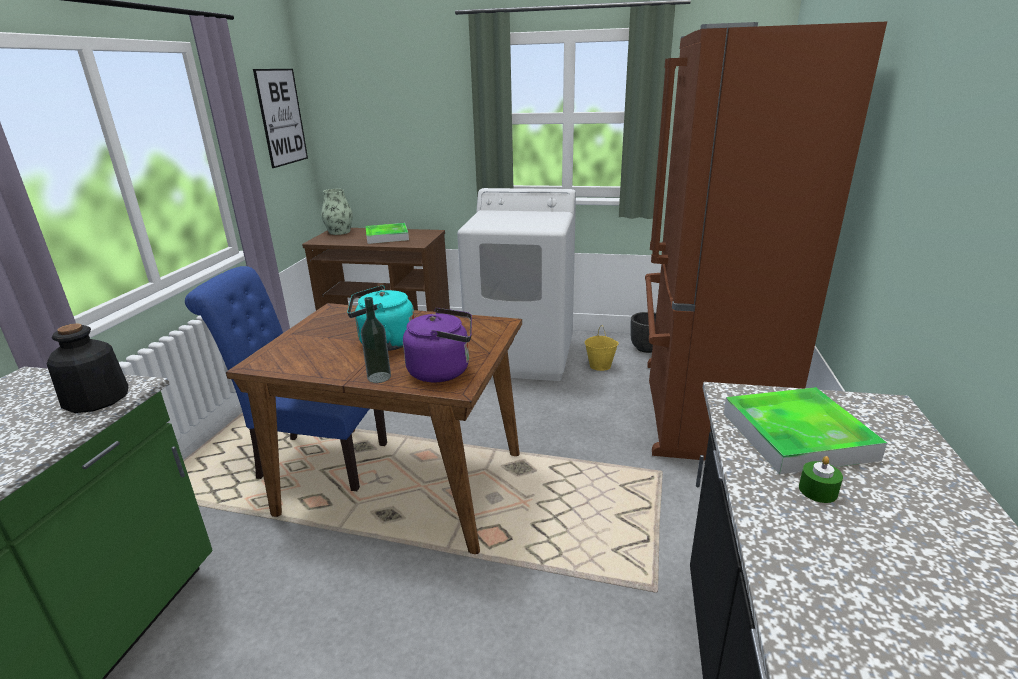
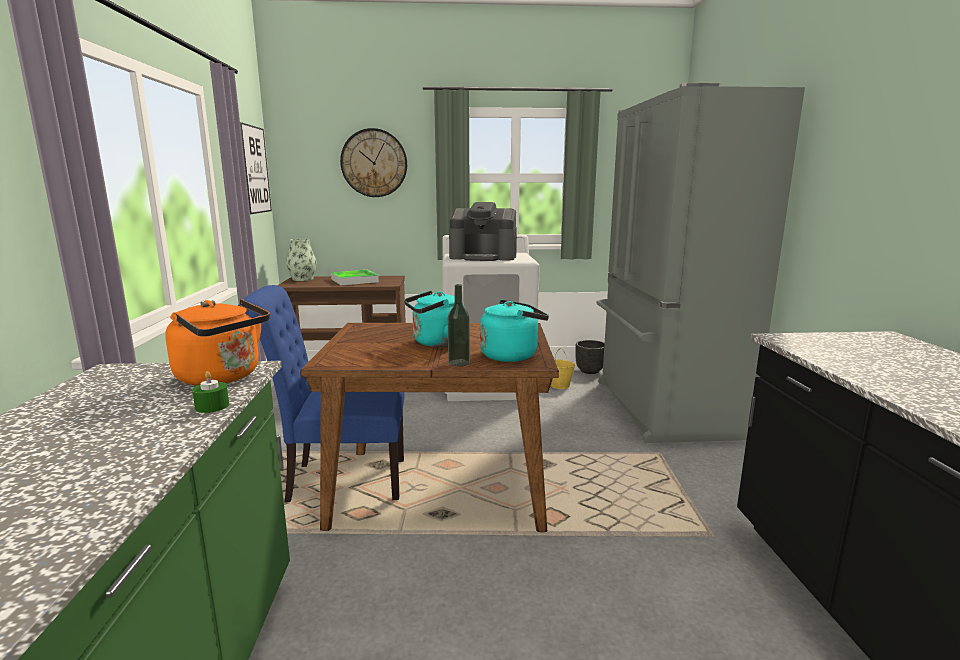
camera: 15 degrees left, 10 degrees down
bottle [47,323,129,413] -> orange kettle [165,299,270,386]
purple kettle [403,308,472,382] -> turquoise kettle [480,300,549,362]
brown fridge [645,22,887,461] -> grey fridge [596,83,805,443]
tray [724,387,887,474] -> none
green candle [799,456,843,503] -> green candle moved to [192,371,229,413]
none -> wall clock [340,128,407,197]
none -> coffee machine [449,202,517,261]

